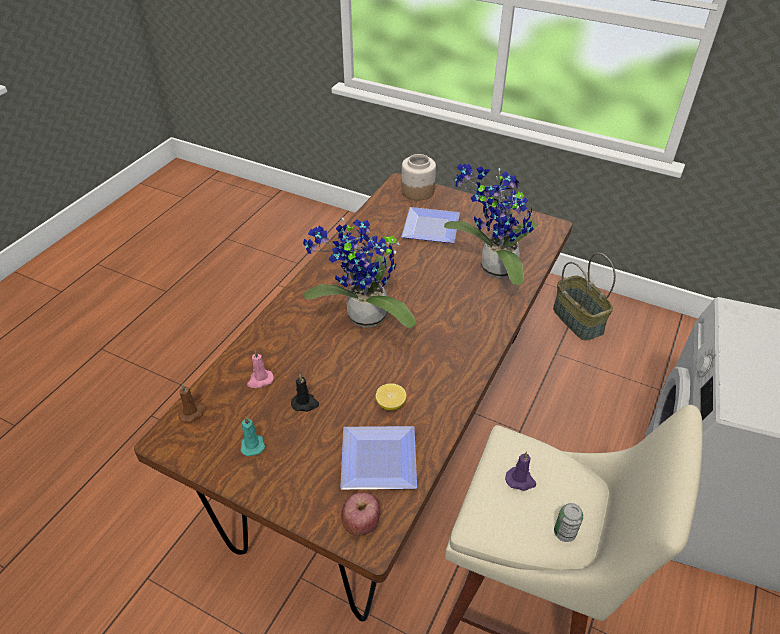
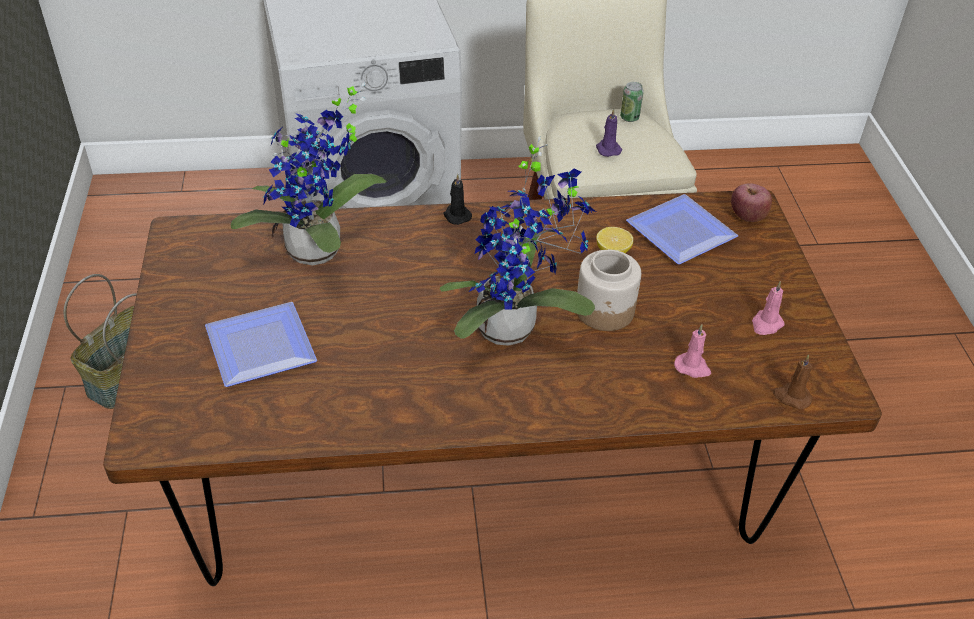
camera: 125 degrees left, 0 degrees up
turquoise candle [241,416,265,456] -> pink candle [752,281,785,335]
black candle [291,374,319,412] -> black candle moved to [444,174,472,225]
jar [401,154,436,200] -> jar moved to [577,250,641,331]

